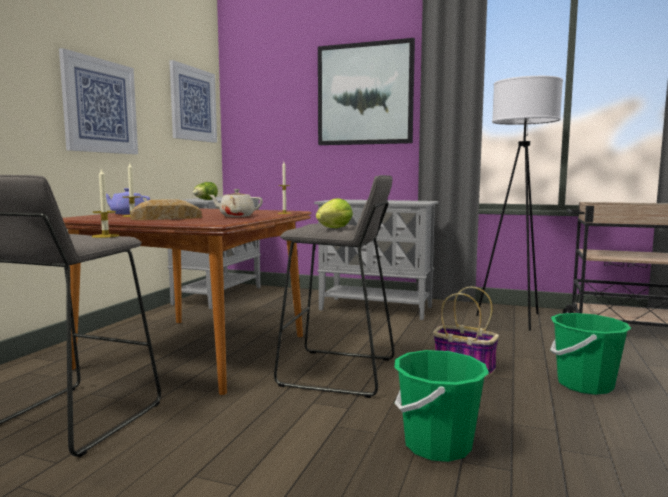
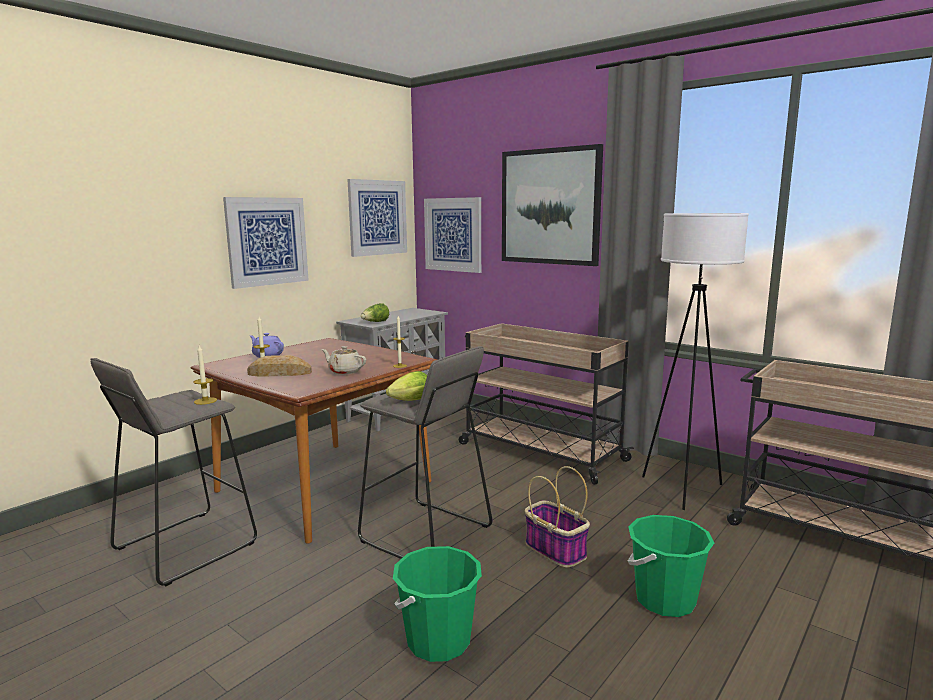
camera: 20 degrees right, 5 degrees up
grey cabinet [314,200,438,320] -> beige cart [459,323,634,485]
none -> picture [424,197,481,273]

